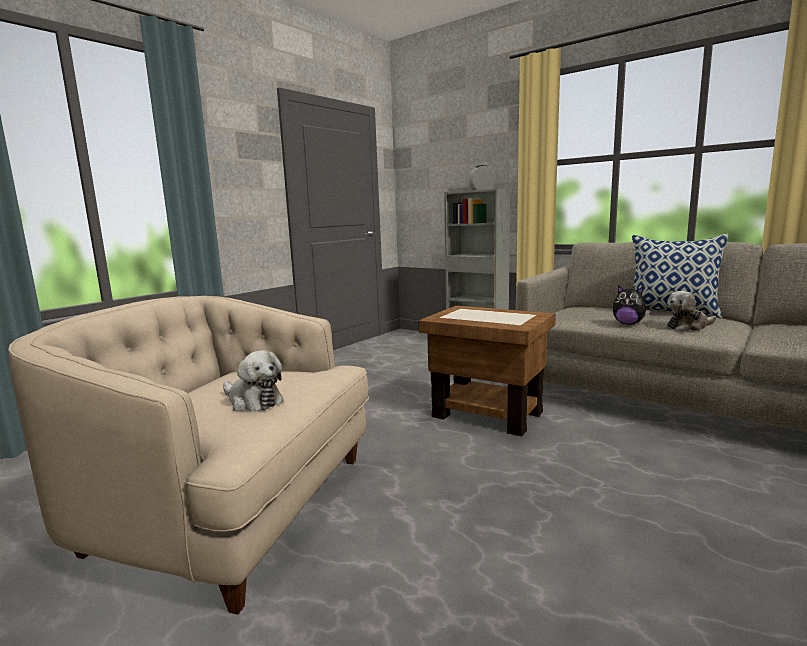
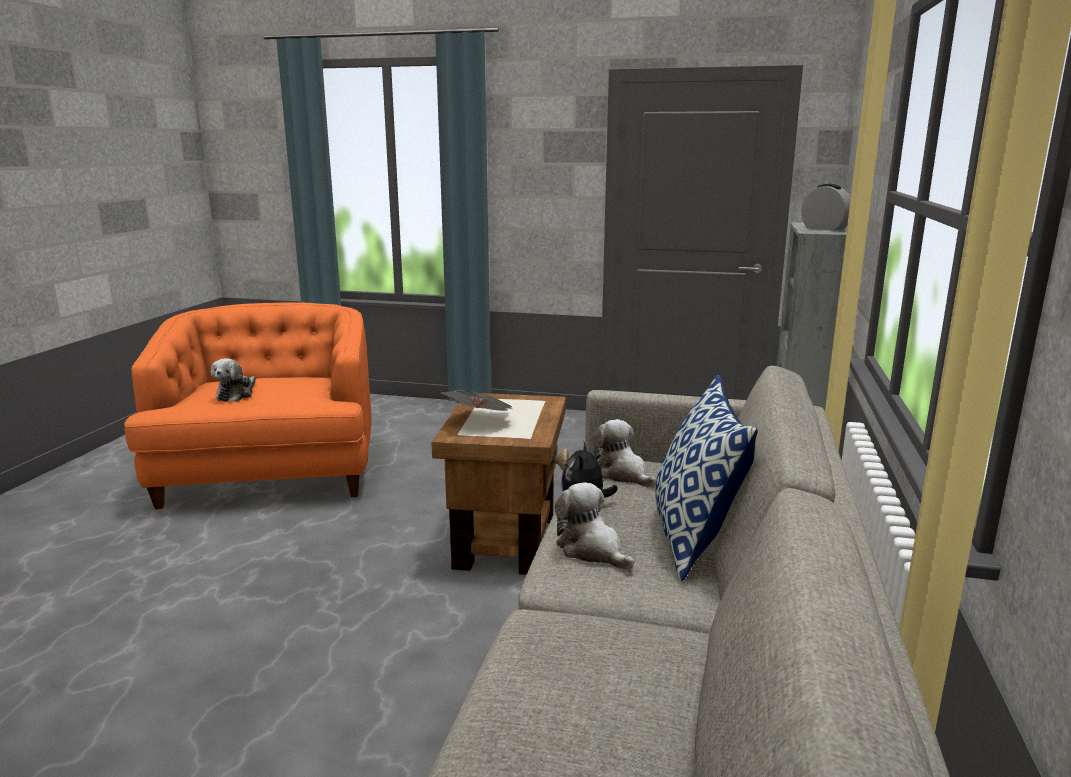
camera: 65 degrees right, 5 degrees up
beige armchair [8,296,369,615] -> orange armchair [124,302,372,509]
none -> newspaper [441,391,512,411]
none -> plush toy [593,419,656,487]

